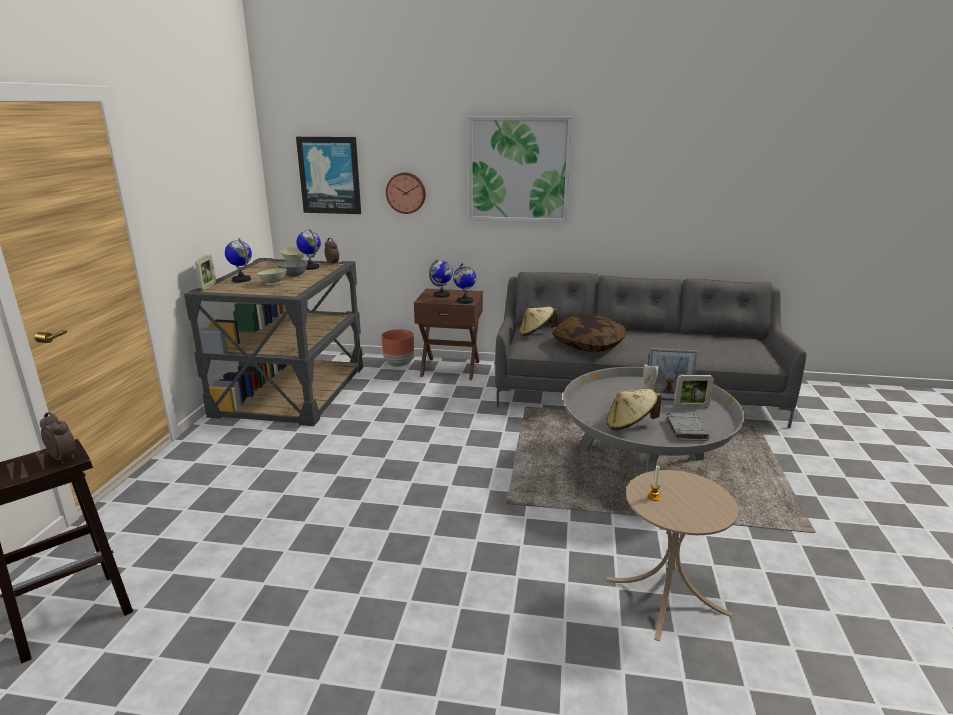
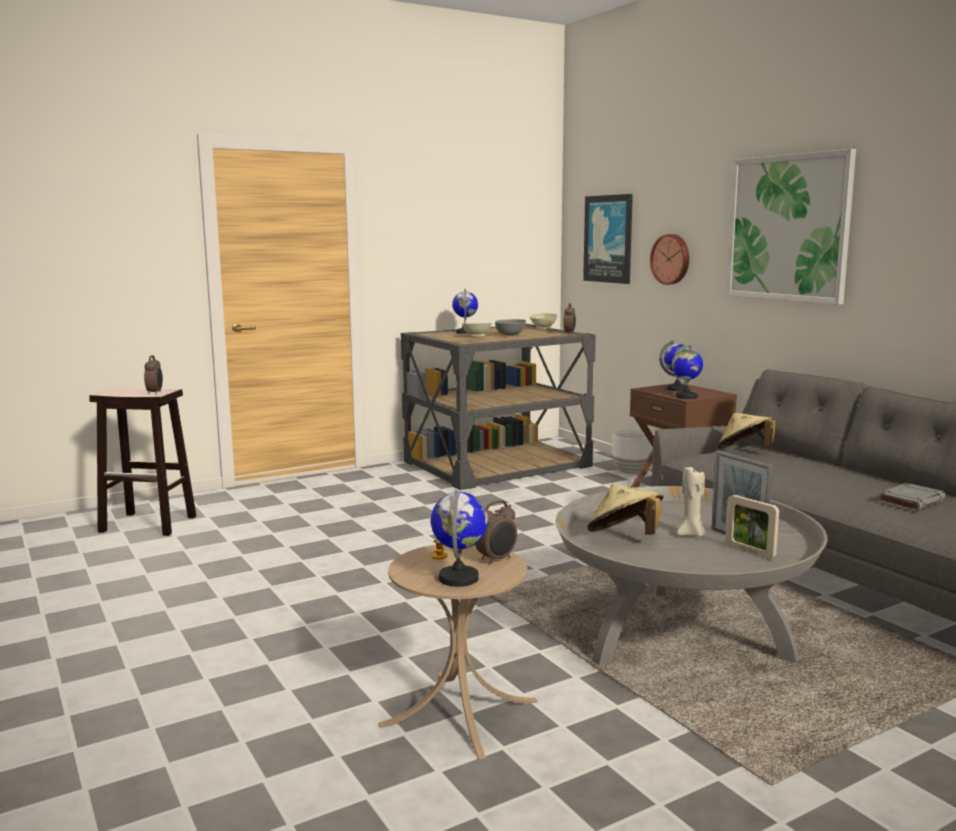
camera: 50 degrees right, 10 degrees down
picture frame [195,255,216,290] -> none
globe [296,229,321,270] -> globe moved to [431,490,488,587]
brown planter [381,329,414,367] -> white planter [613,429,654,475]
pillow [552,315,628,352] -> none
grey book [665,413,710,441] -> grey book moved to [878,483,946,512]
none -> alarm clock [475,500,517,564]

